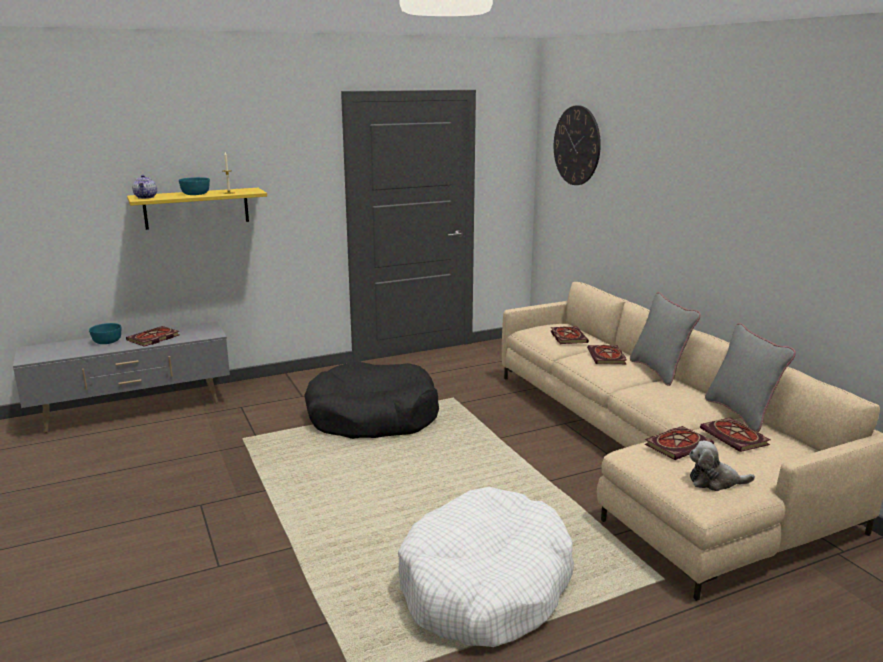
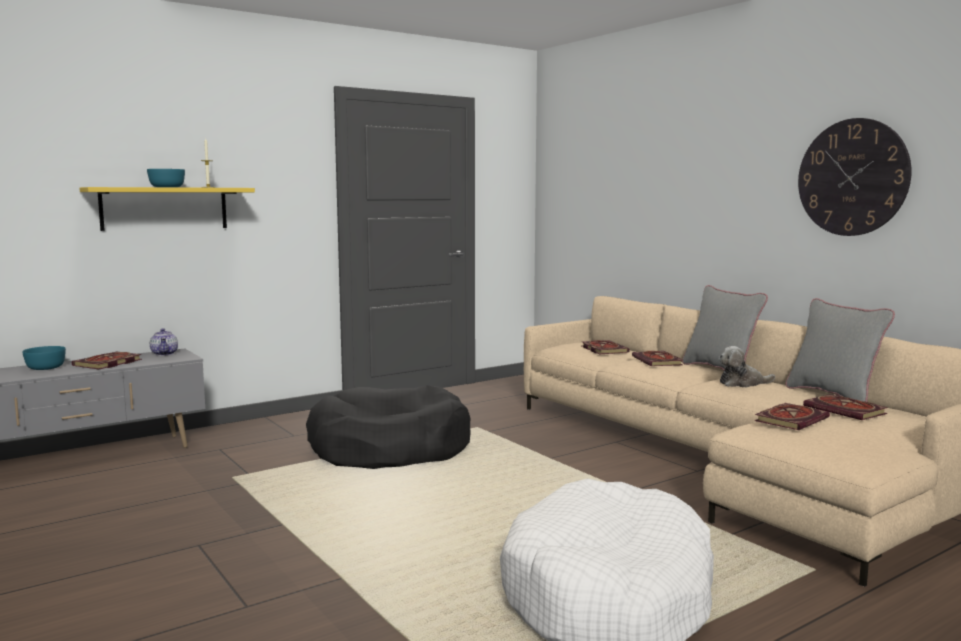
camera: 10 degrees left, 10 degrees down
teapot [132,175,157,199] -> teapot moved to [150,328,178,356]
wall clock [554,105,601,185] -> wall clock moved to [798,118,912,236]
plush toy [689,441,755,491] -> plush toy moved to [719,346,775,387]

